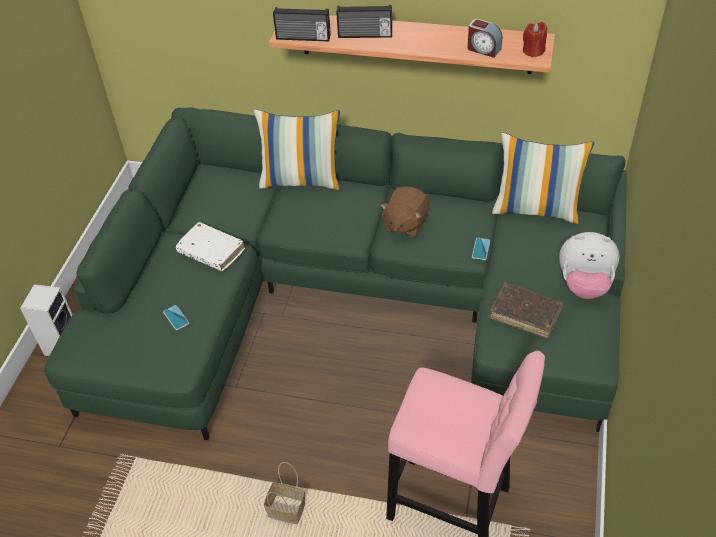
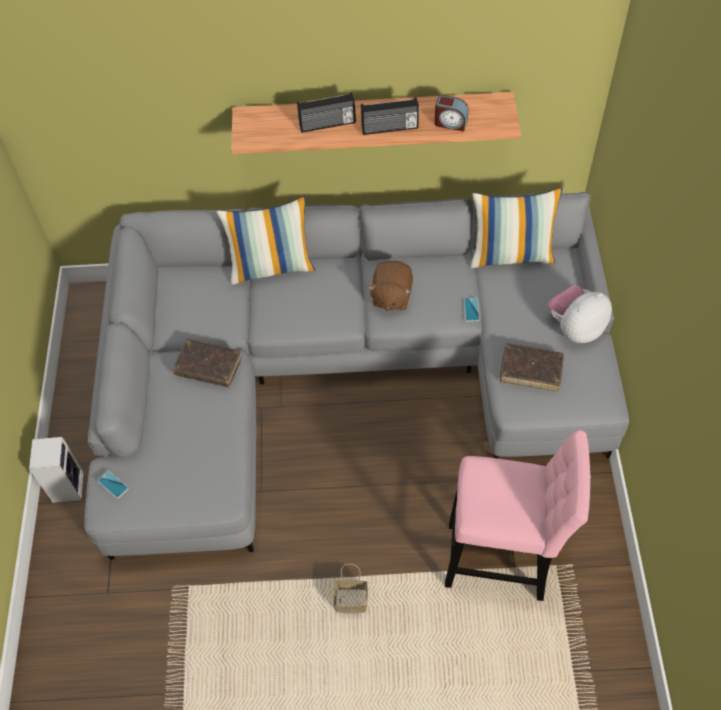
camera: 15 degrees left, 10 degrees up
green sofa [44,107,627,440] -> grey sofa [84,192,629,560]
phone [163,305,189,330] -> phone moved to [97,471,129,499]
white book [176,222,245,271] -> brown book [173,339,242,387]
radio [273,7,331,42] -> radio moved to [361,98,419,135]
red candle [523,22,547,57] -> none
plush toy [559,232,619,299] -> plush toy turned 150 degrees clockwise [548,286,612,343]

